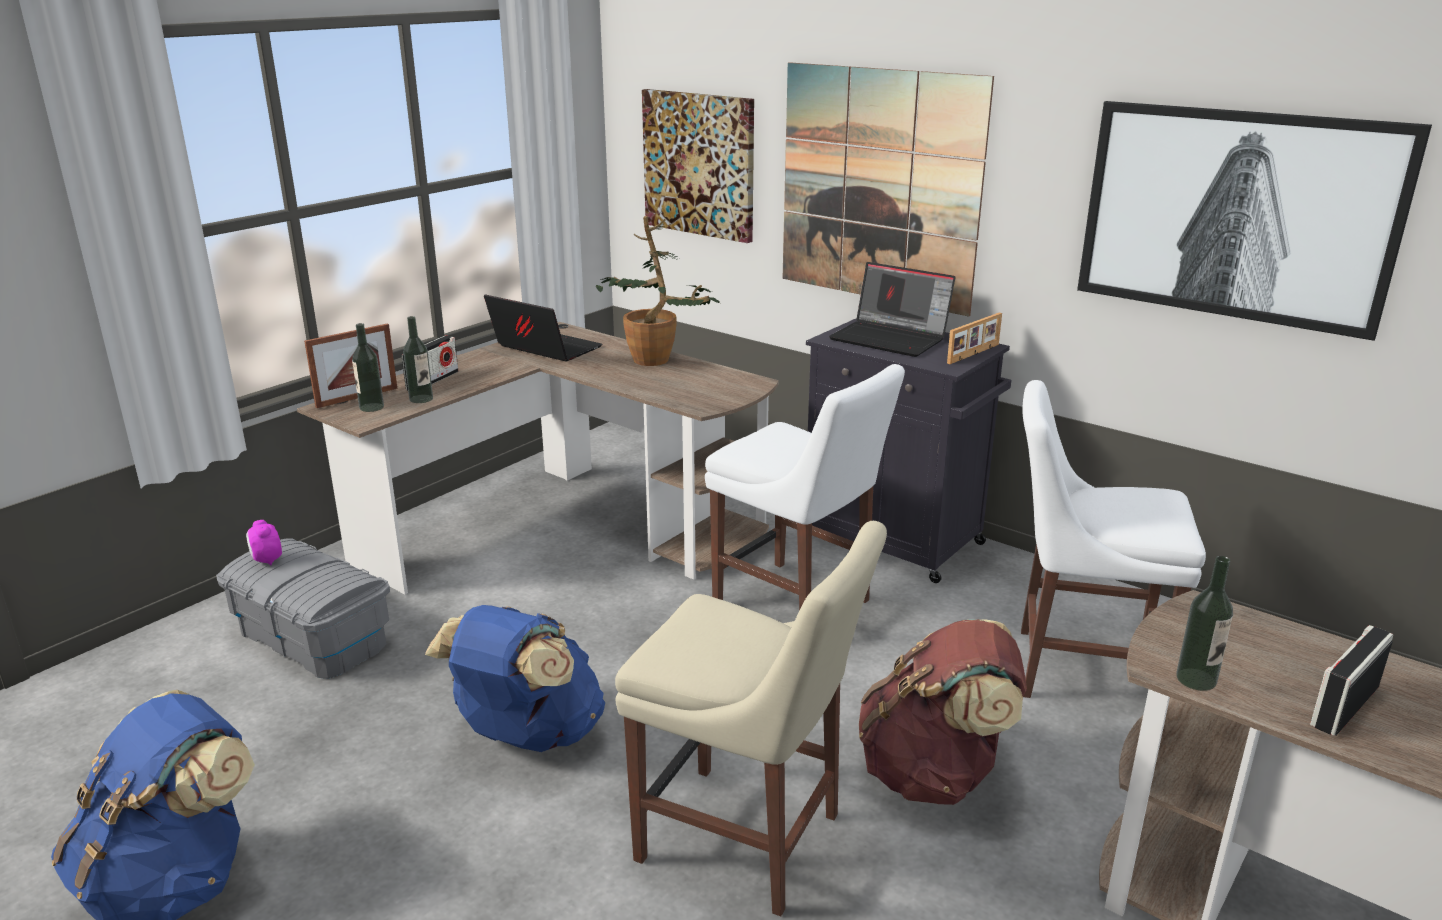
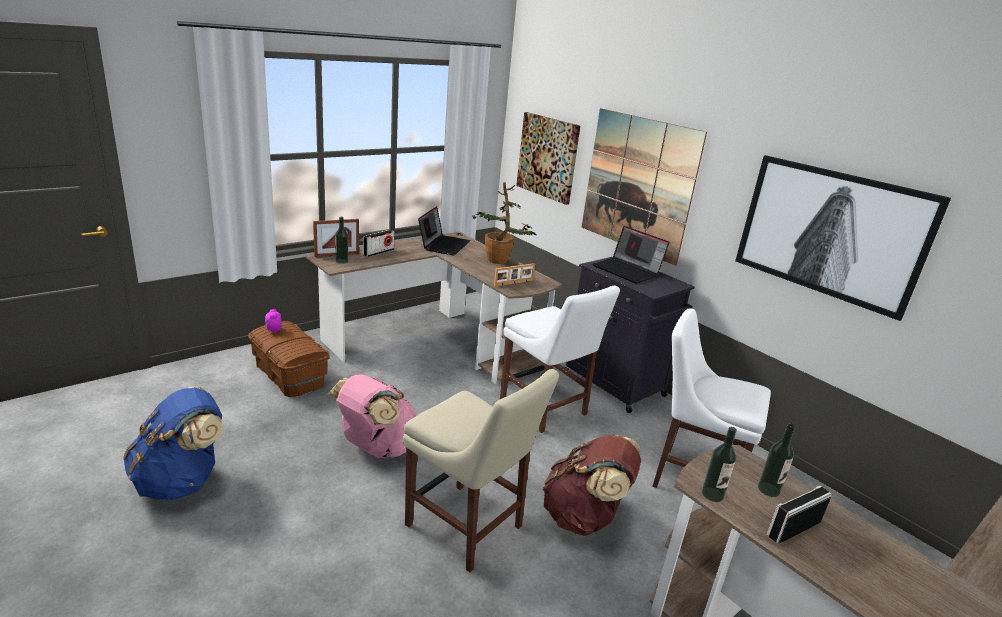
camera: 10 degrees right, 0 degrees up
grey storage box [216,538,390,679] -> brown storage box [248,321,330,397]
bottle [403,316,433,403] -> bottle moved to [758,423,795,497]
blue backpack [425,605,605,752] -> pink backpack [327,374,417,458]
laptop [484,294,602,361] -> laptop turned 60 degrees clockwise [418,206,470,256]
picture frame [947,312,1002,364] -> picture frame moved to [494,263,535,286]

